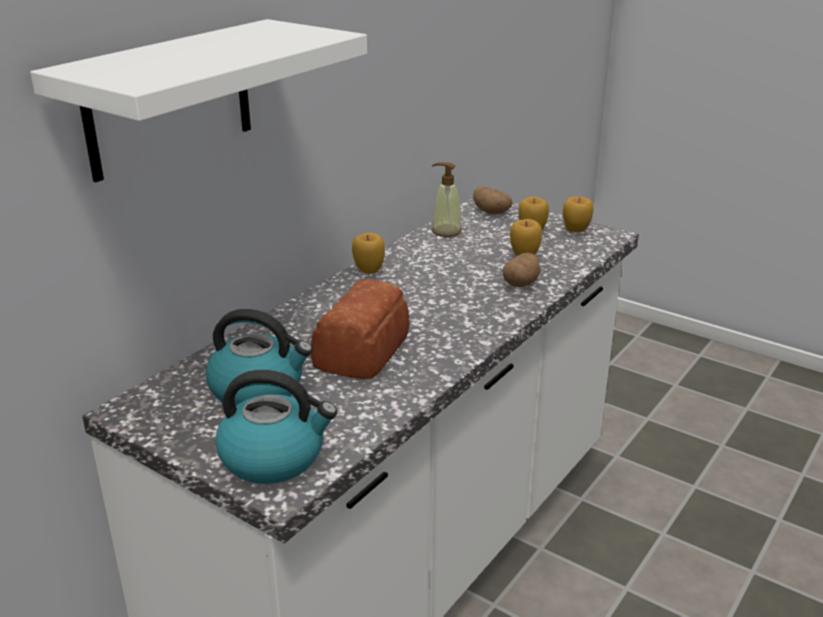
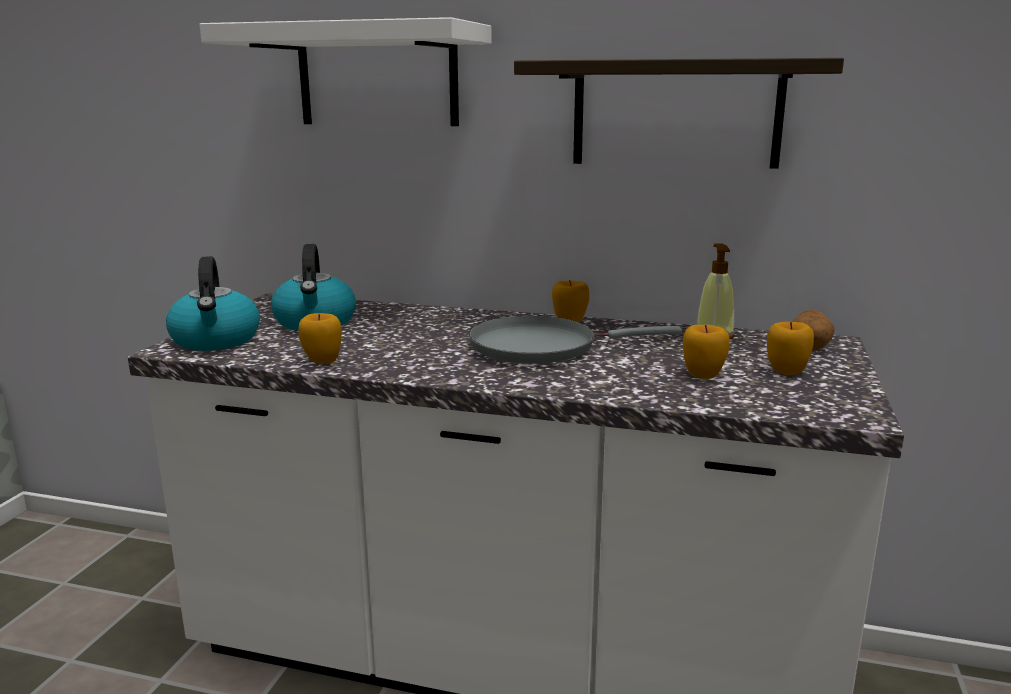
camera: 70 degrees right, 10 degrees down
bread [311,279,410,379] -> none
potato [502,253,540,288] -> none
apple [563,197,593,232] -> apple moved to [298,313,342,364]
none -> grey frying pan [469,316,682,364]
none -> shelf [514,58,844,169]

